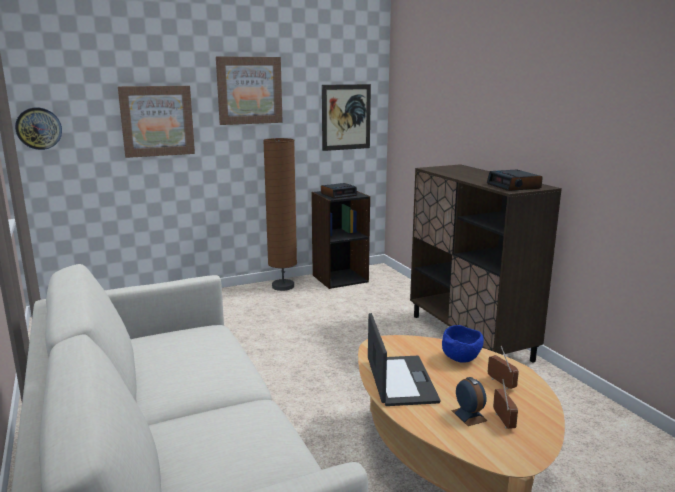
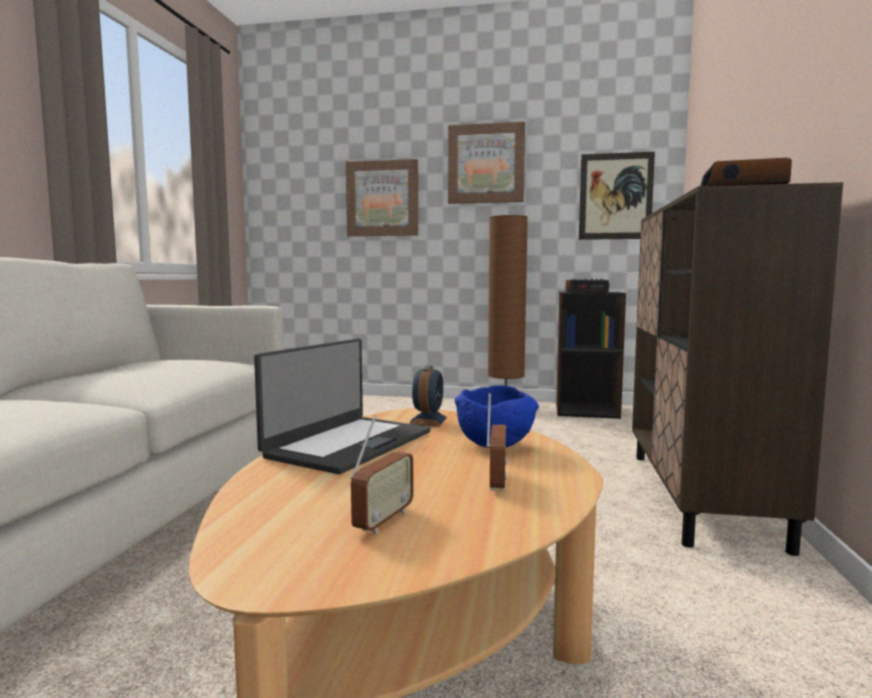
camera: 35 degrees right, 10 degrees down
wall clock [15,107,62,150] -> none
alarm clock [451,377,487,426] -> alarm clock moved to [409,366,447,427]

